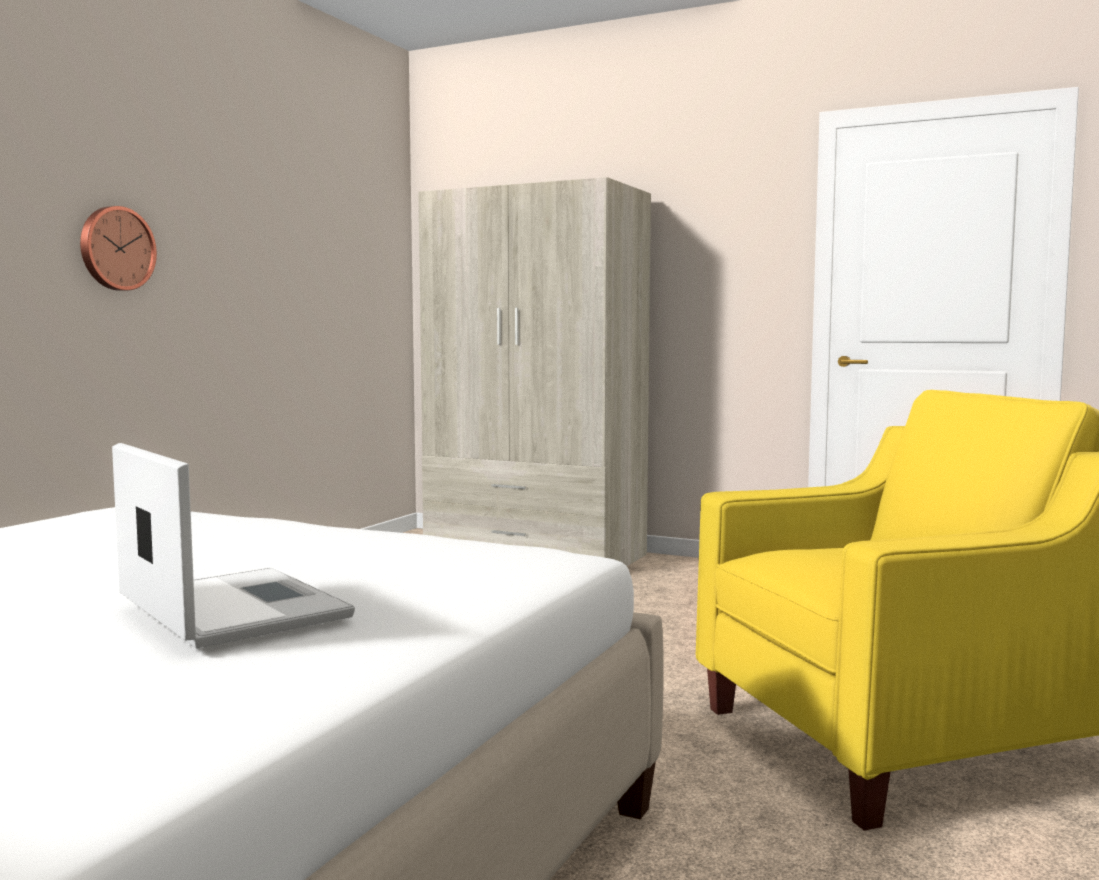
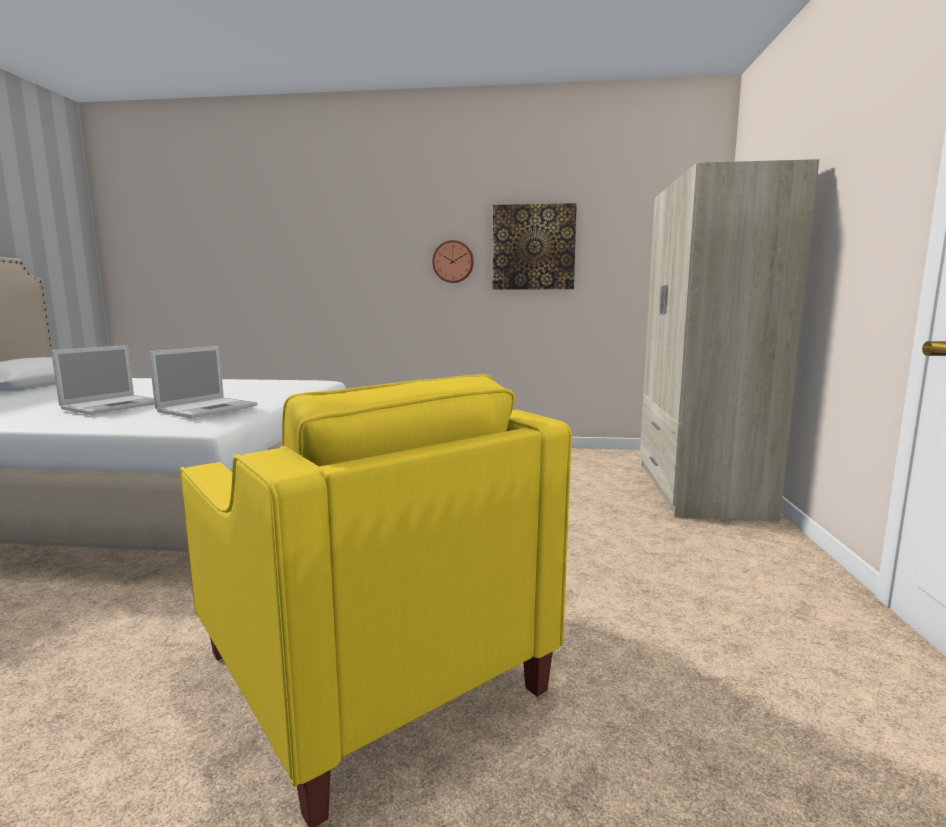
camera: 70 degrees right, 5 degrees up
none -> laptop [149,346,257,418]
none -> picture [493,203,577,290]

